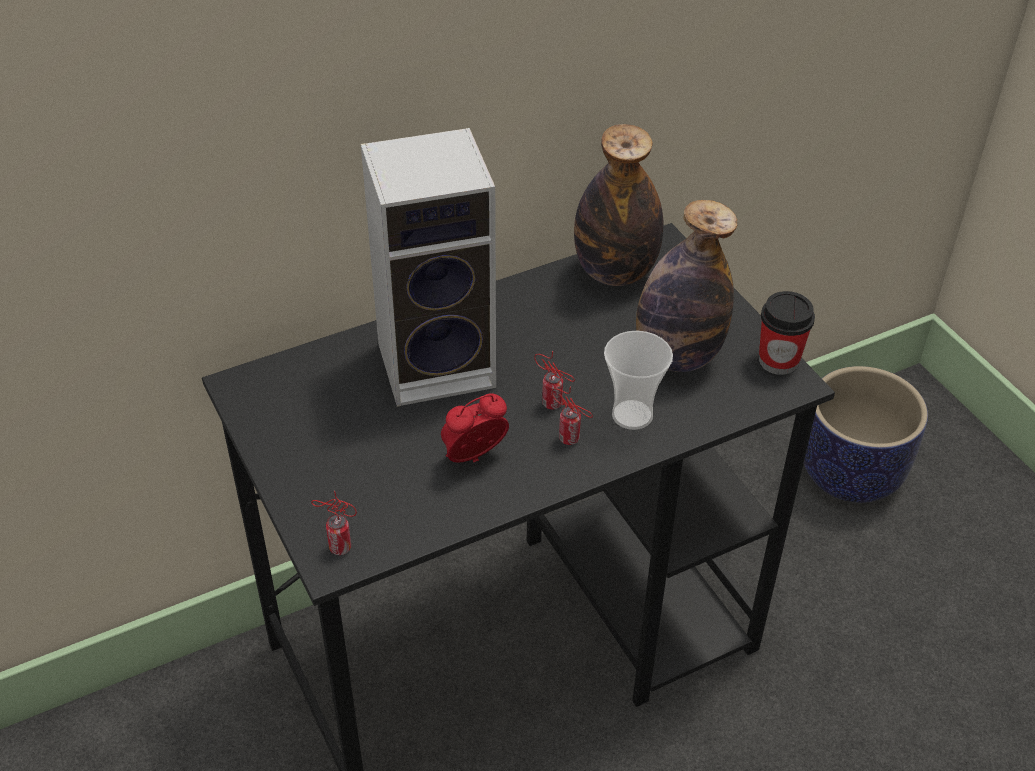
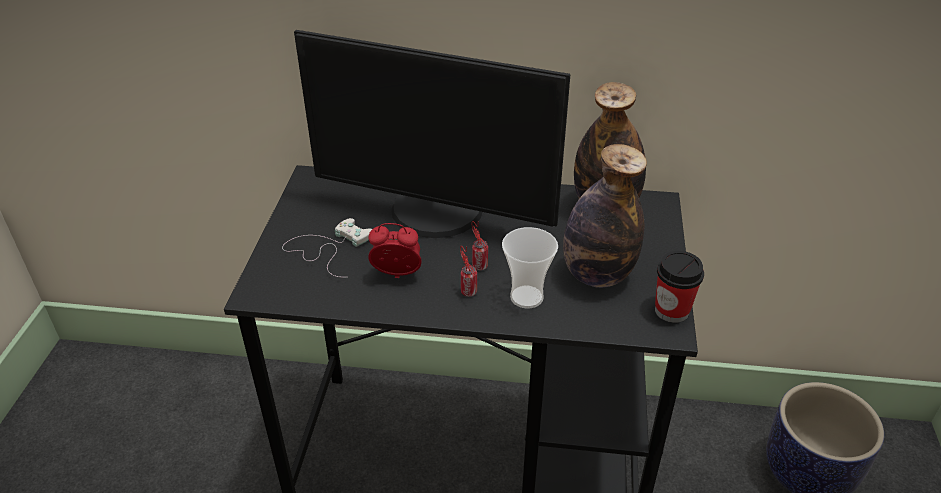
camera: 35 degrees right, 5 degrees down
can [311,491,357,555] -> none
speaker [361,128,496,407] -> monitor [294,30,570,238]
none -> white game controller [282,218,372,277]

